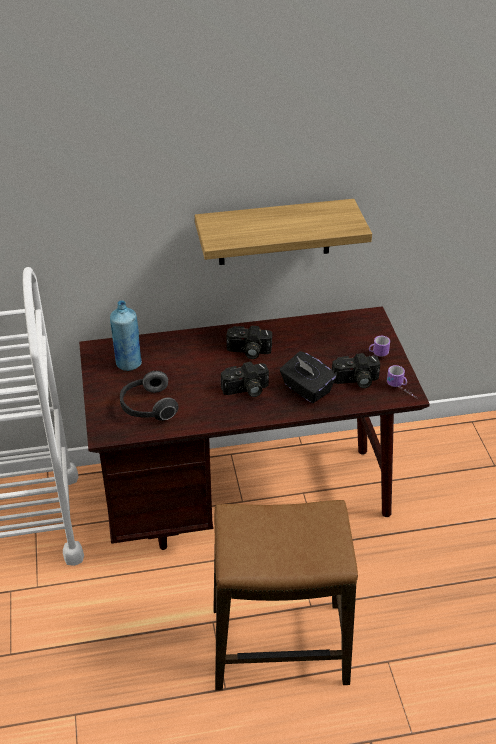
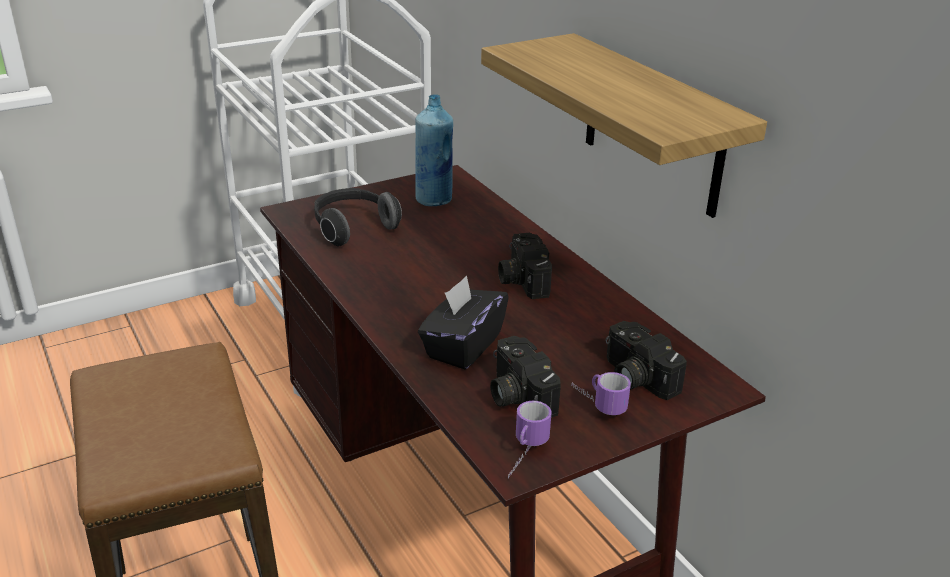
camera: 70 degrees right, 10 degrees down
camera [221,362,269,397] -> camera moved to [605,321,687,400]

